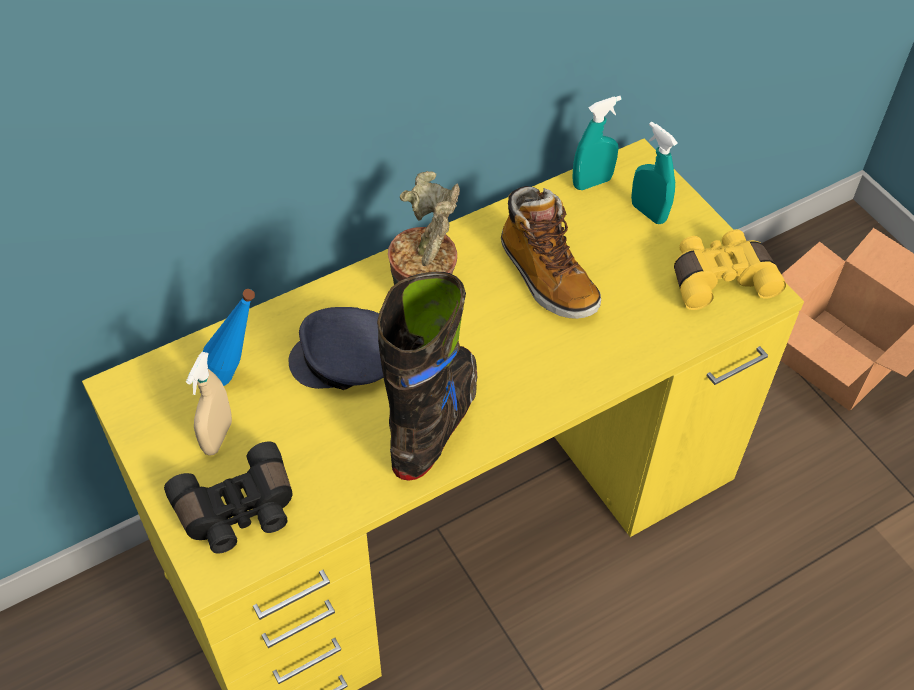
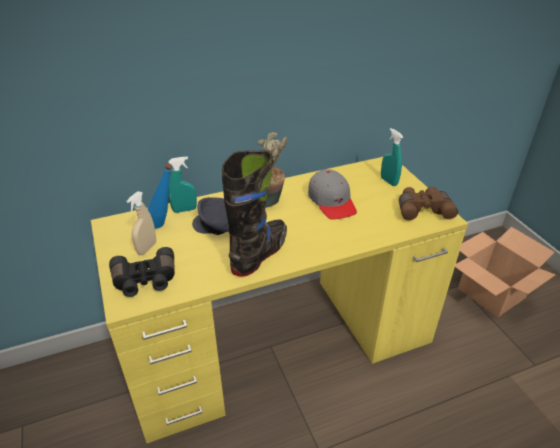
camera: 10 degrees right, 15 degrees down
boot [501,186,601,319] -> grey cap [308,169,357,220]
turquoise spray bottle [572,96,622,190] -> turquoise spray bottle moved to [168,157,197,213]
yellow binoculars [674,229,786,310] -> brown binoculars [399,187,458,221]

